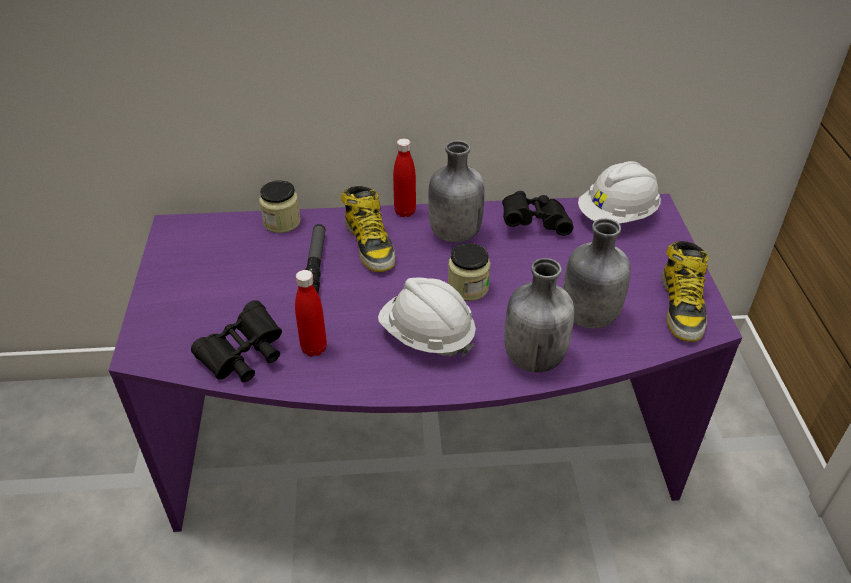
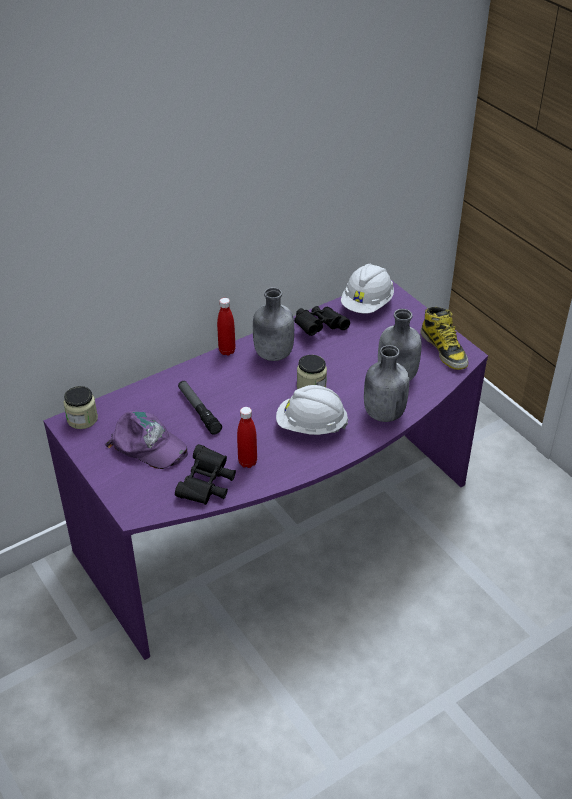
camera: 30 degrees left, 0 degrees up
jar [259,180,301,233] -> jar moved to [64,386,98,429]
boot [341,186,395,272] -> none
none -> purple cap [105,411,188,469]

